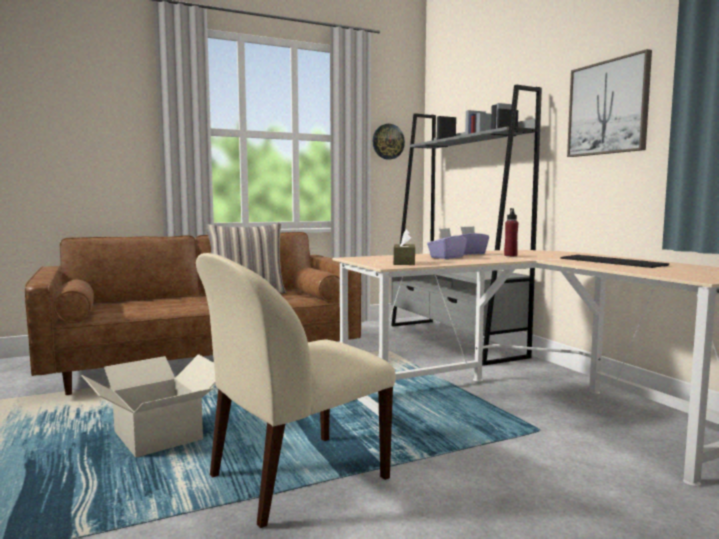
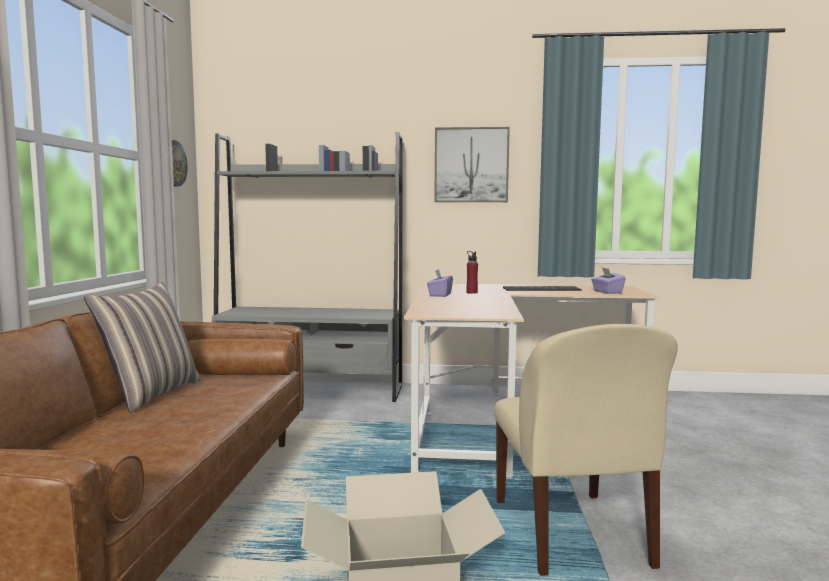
camera: 60 degrees left, 0 degrees up
brown tissue box [393,229,415,265] -> none
purple tissue box [427,228,467,259] -> purple tissue box moved to [591,268,626,294]

